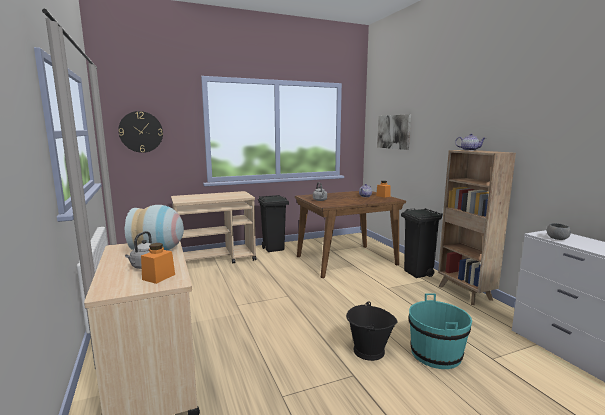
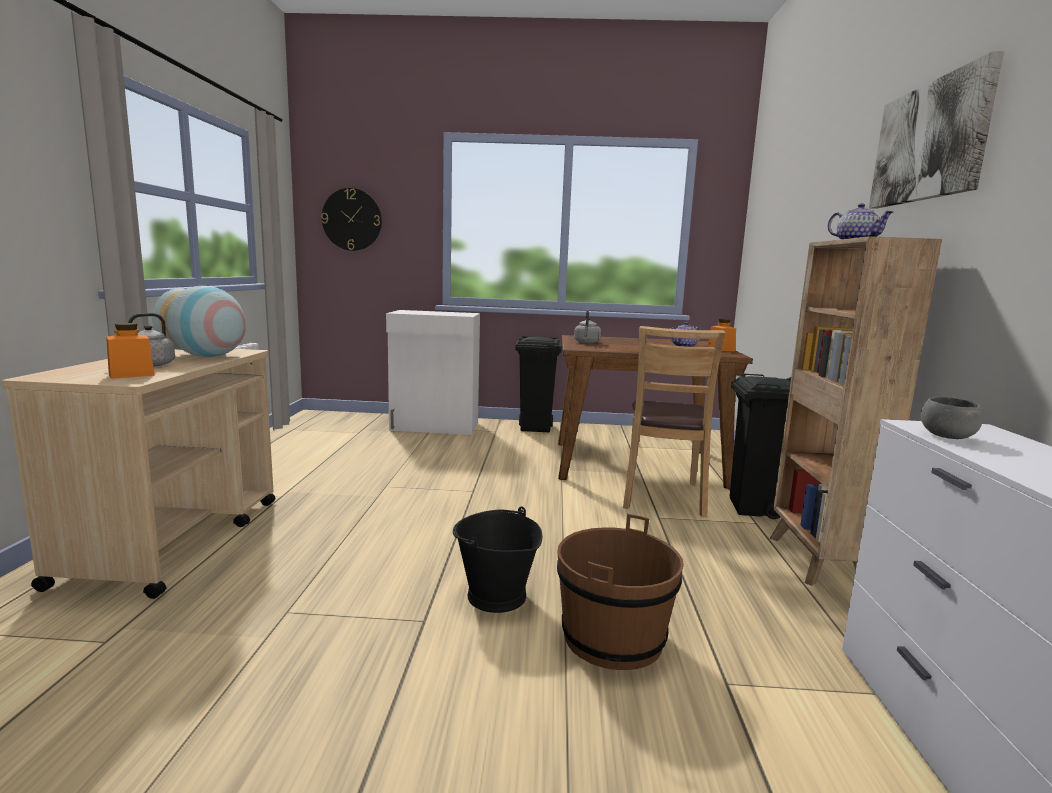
camera: 25 degrees right, 0 degrees up
beige cart [171,191,256,264] -> white cabinet [386,310,480,435]
picture [377,114,411,150] -> picture moved to [869,51,1004,209]
turquoise bucket [408,293,472,369] -> brown bucket [557,514,684,670]
none -> brown chair [623,326,726,517]

